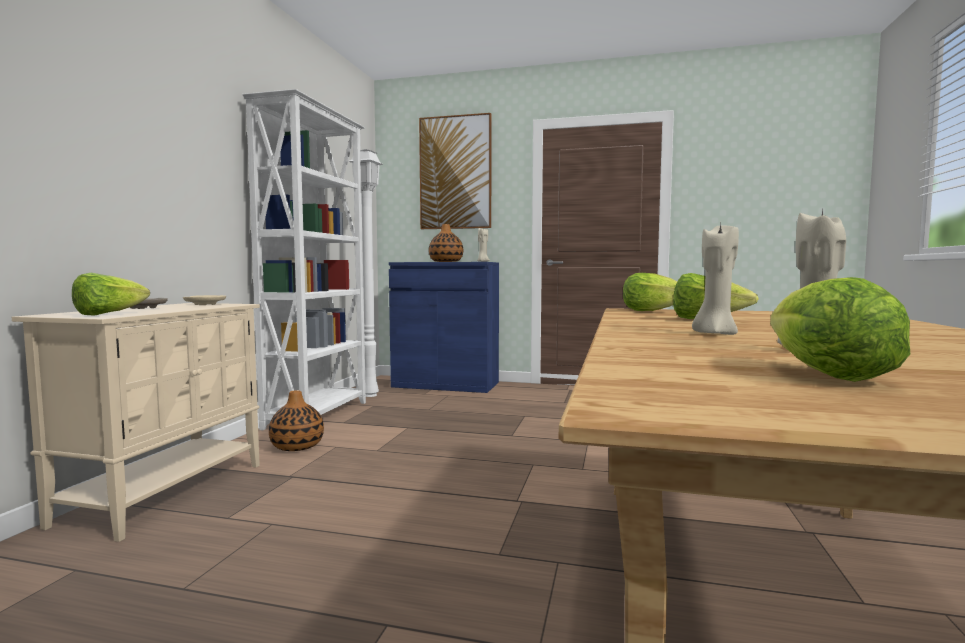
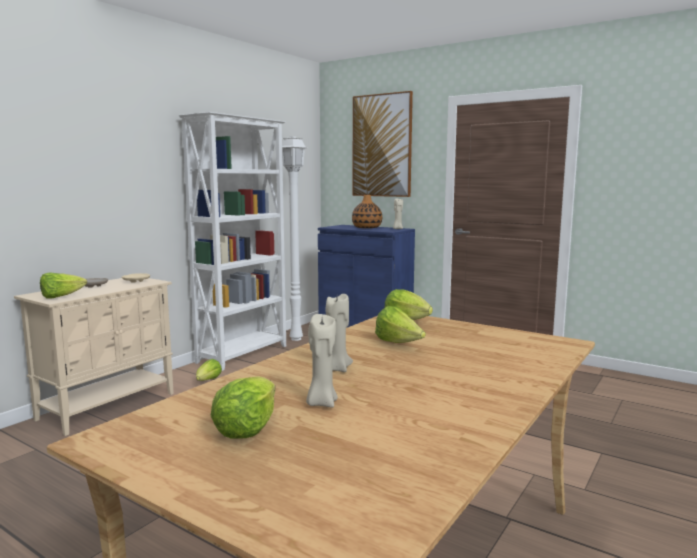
camera: 20 degrees right, 5 degrees up
vase [269,390,324,451] -> lettuce [196,359,222,381]

